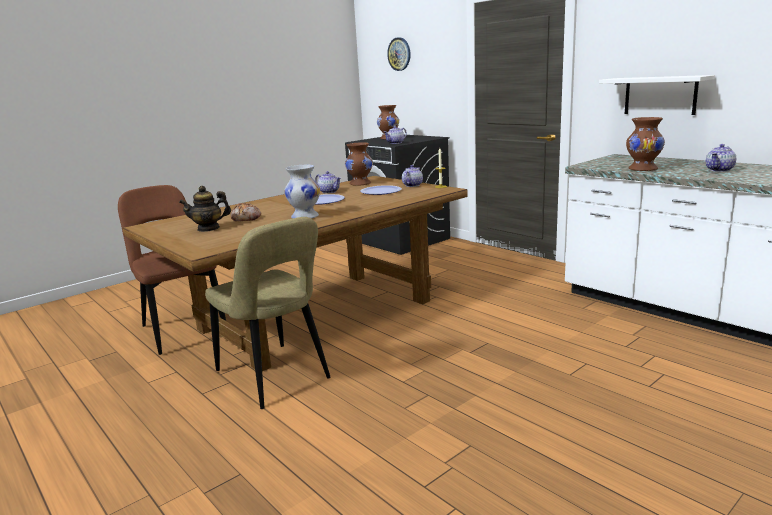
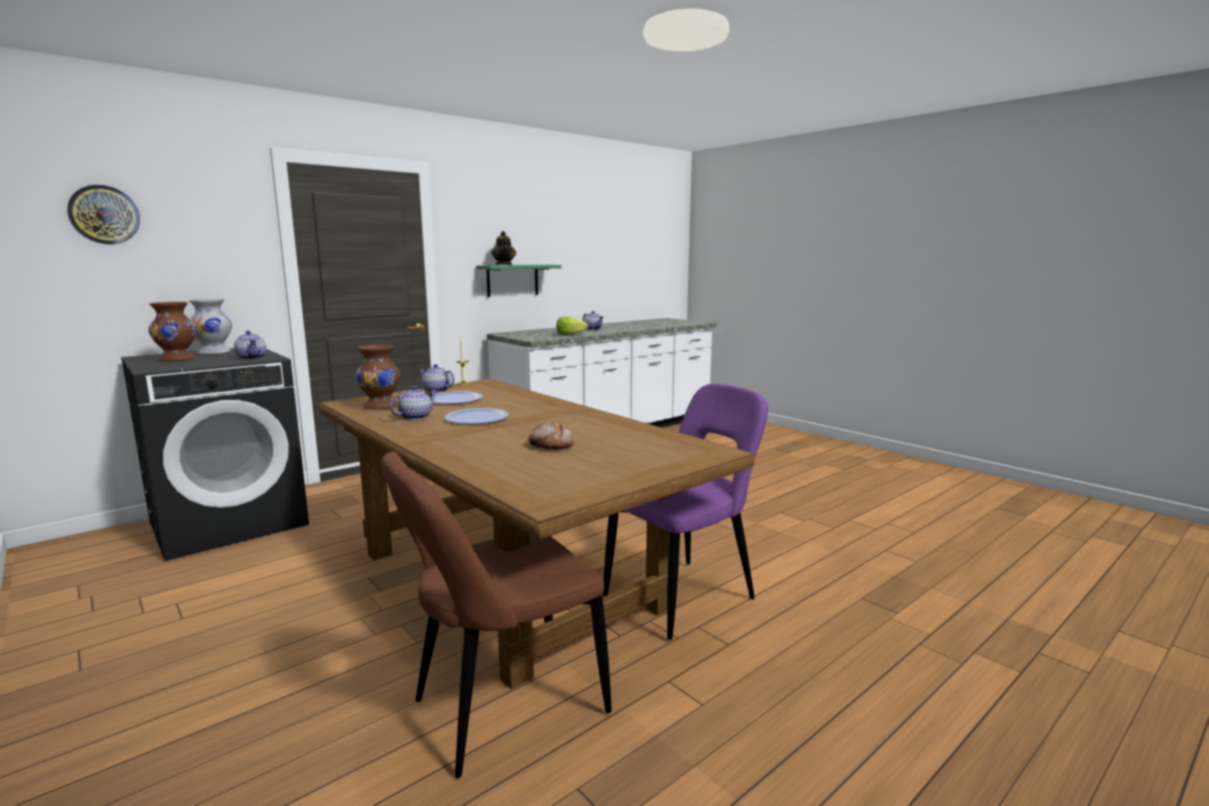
camera: 90 degrees left, 5 degrees down
teapot [179,186,231,232] -> teapot moved to [491,231,516,265]
beige chair [205,217,331,409] -> purple chair [603,384,768,640]
white vase [284,165,320,219] -> white vase moved to [189,299,232,355]
white shelf [599,75,715,115] -> green shelf [476,265,562,297]
brown vase [626,117,665,171] -> lettuce [556,317,589,335]

